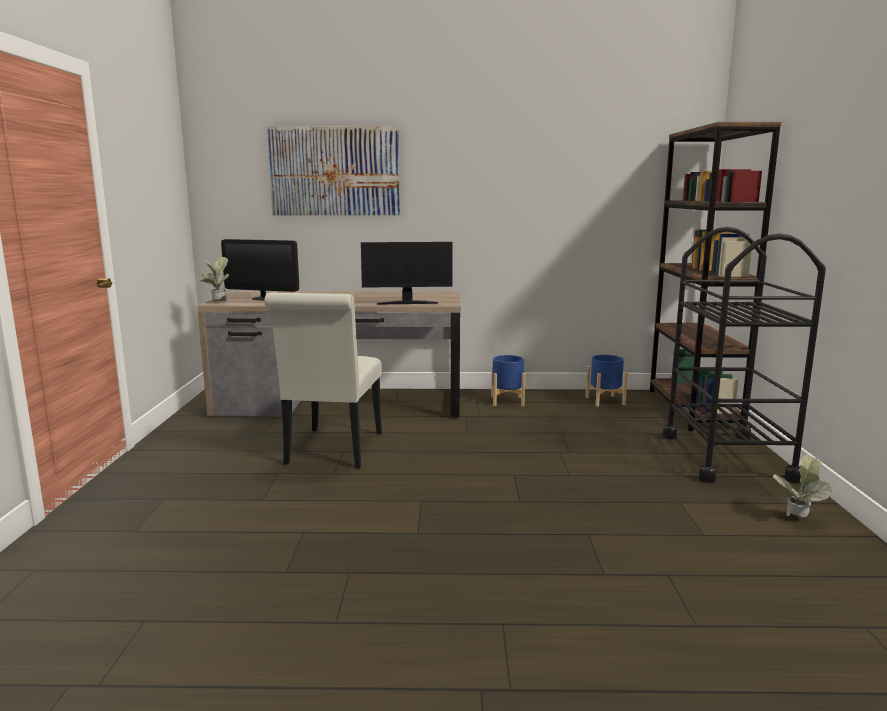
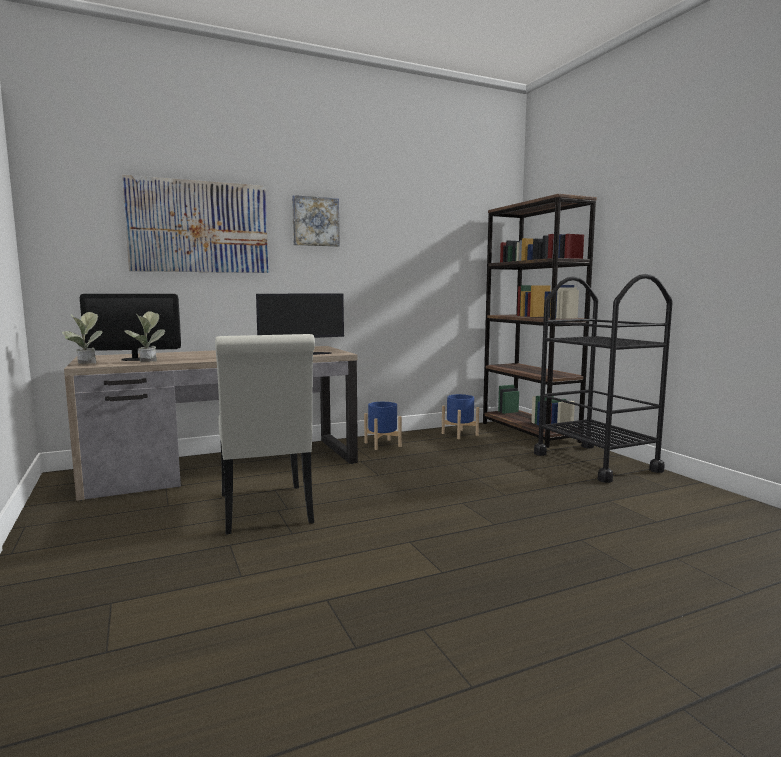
camera: 25 degrees left, 5 degrees down
potted plant [773,455,832,517] -> potted plant moved to [125,311,165,362]
none -> picture [292,195,340,247]

